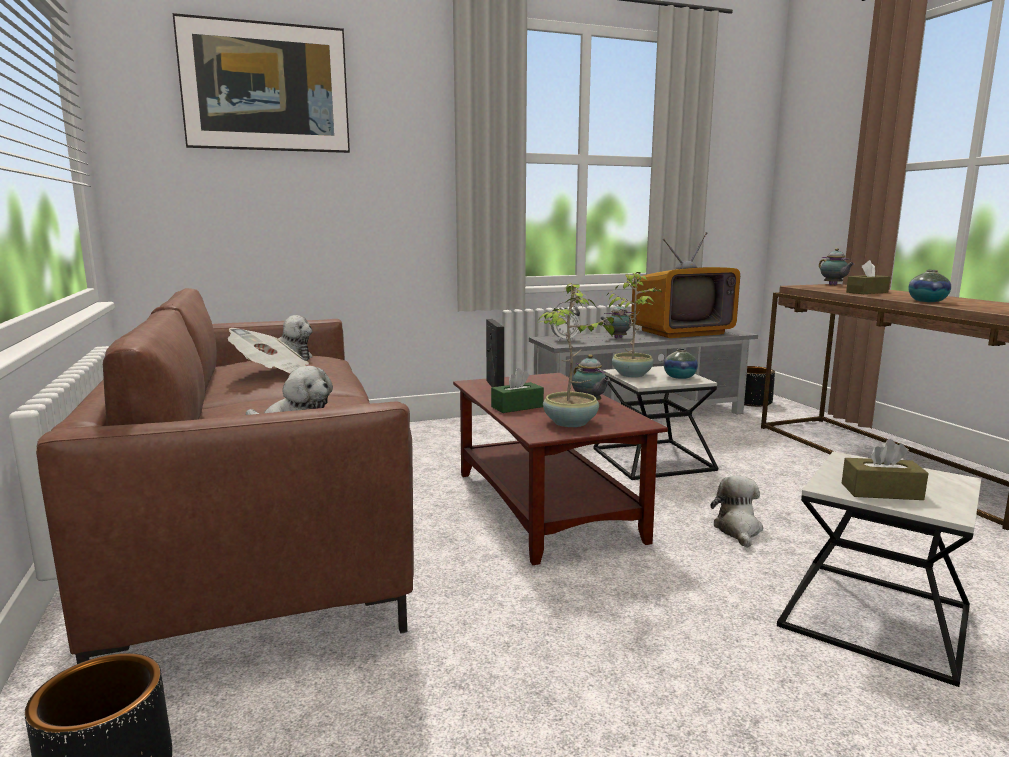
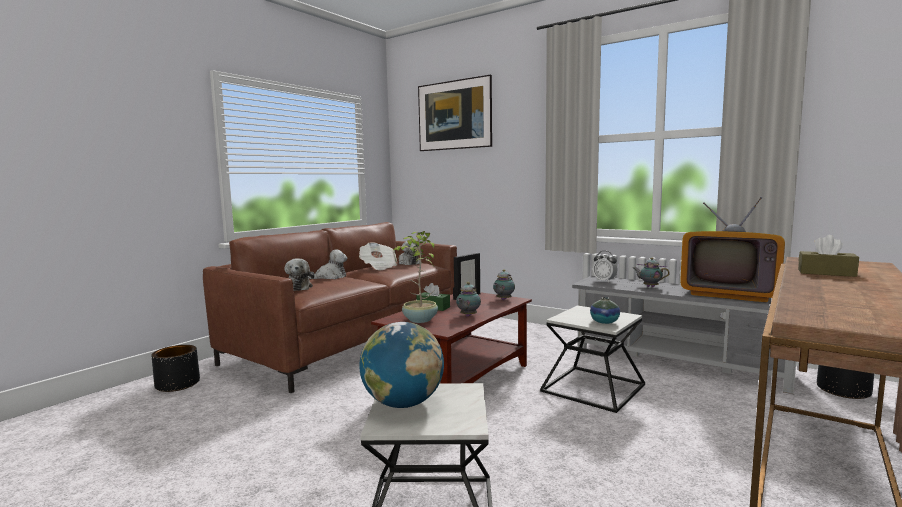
camera: 55 degrees right, 5 degrees down
potted plant [606,272,663,377] -> none
plush toy [711,476,763,548] -> plush toy moved to [308,250,347,279]
teapot [819,248,854,285] -> teapot moved to [493,269,515,300]
brown tissue box [842,439,928,500] -> globe [359,322,444,408]
vase [908,270,951,302] -> none

